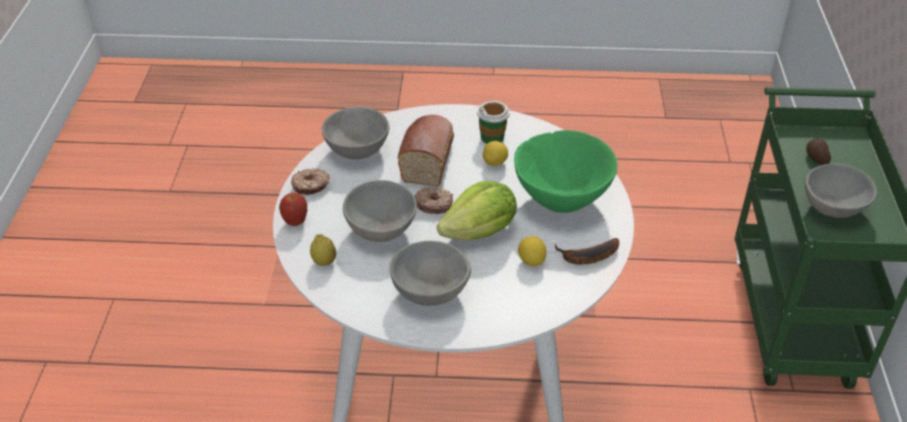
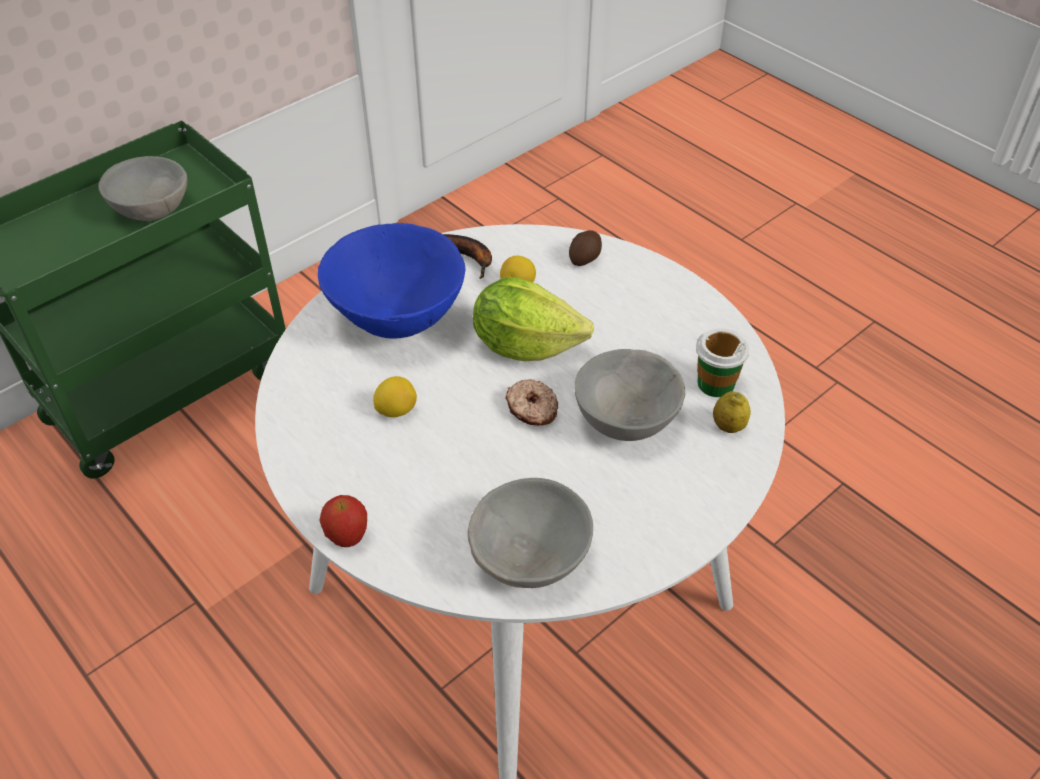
camera: 135 degrees left, 5 degrees up
apple [279,192,307,226] -> apple moved to [319,495,367,547]
donut [291,168,330,195] -> none
grey bowl [390,241,471,306] -> none
bread [398,115,454,187] -> none
cup [477,101,510,144] -> cup moved to [696,328,749,397]
green bowl [514,130,618,213] -> blue bowl [318,223,465,339]
potato [806,139,831,165] -> potato moved to [569,230,602,266]

